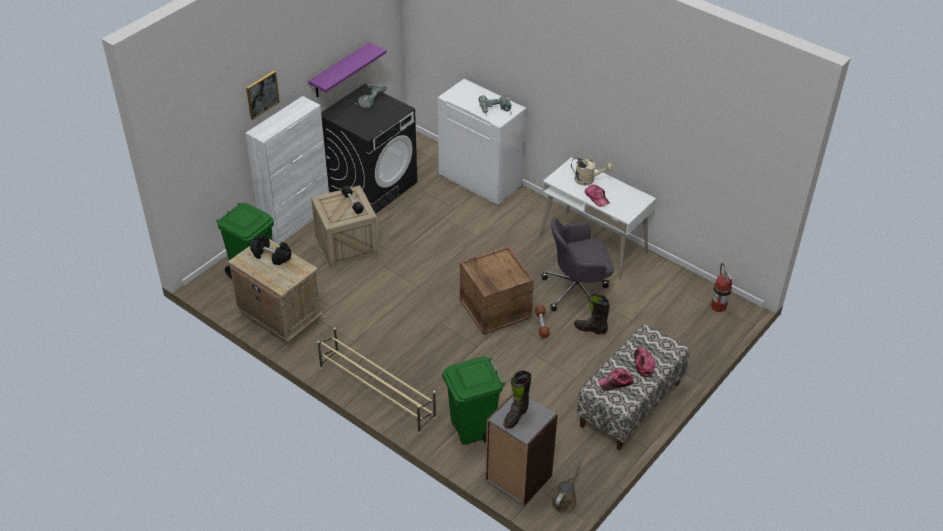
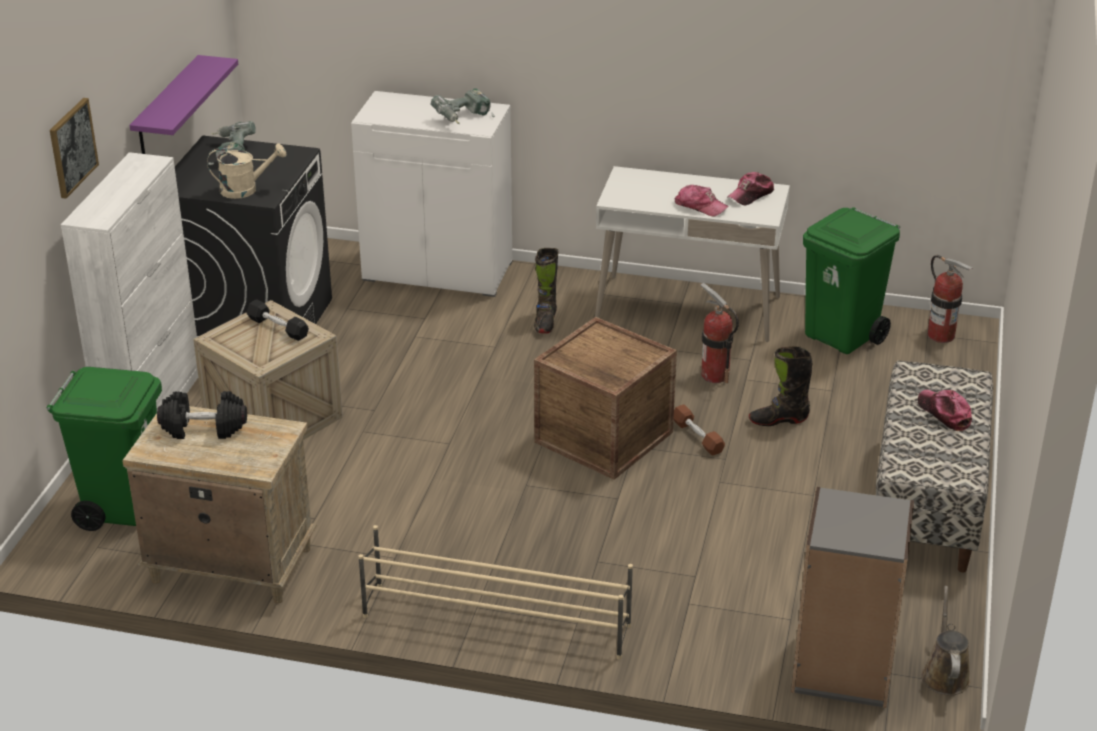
camera: 25 degrees left, 10 degrees down
green trash can [442,356,505,445] -> green trash can moved to [803,207,900,354]
black boot [503,370,531,429] -> black boot moved to [534,248,558,334]
grey office chair [541,218,613,311] -> fire extinguisher [700,283,739,383]
beige watering can [571,158,613,186] -> beige watering can moved to [207,143,287,199]
cap [598,368,634,391] -> cap moved to [727,172,774,206]

